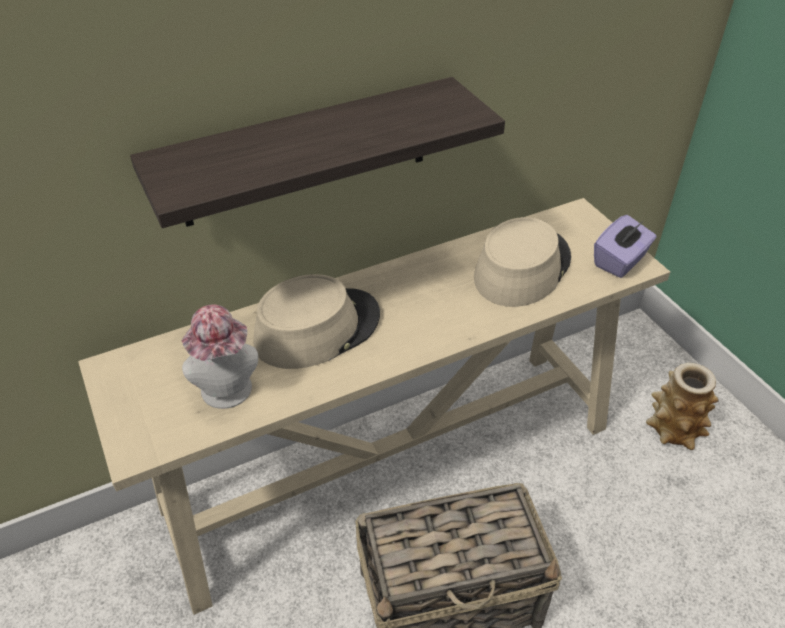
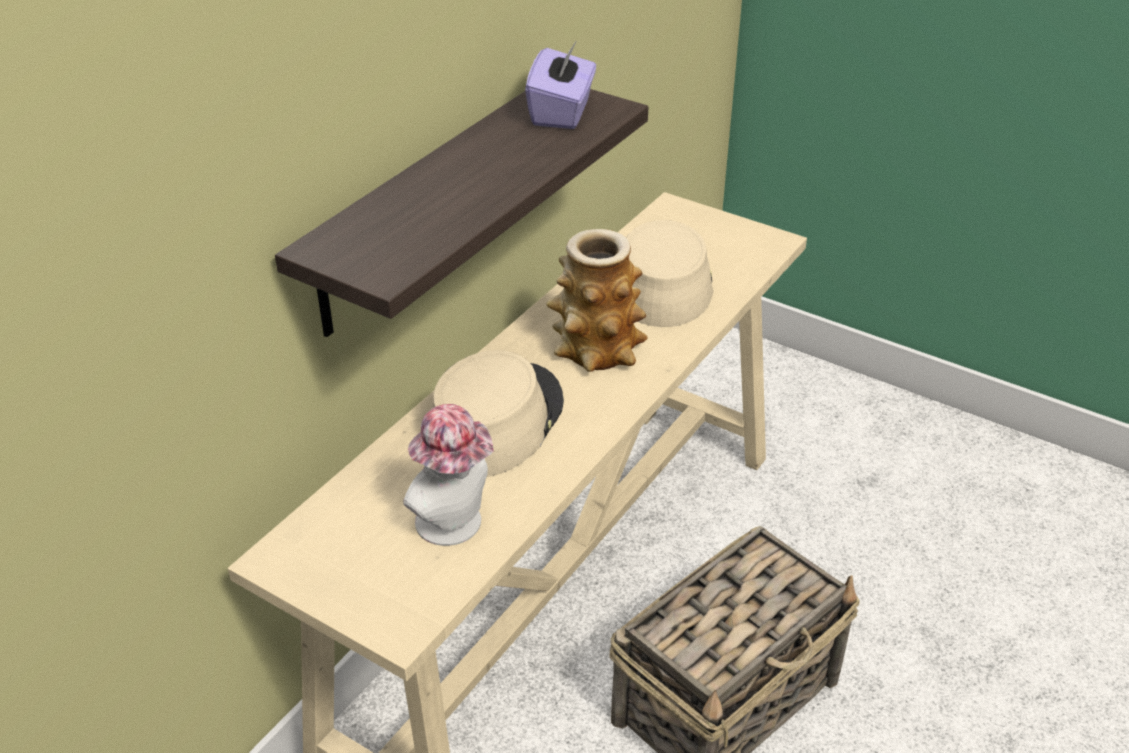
camera: 30 degrees left, 5 degrees down
purple tissue box [594,215,657,278] -> purple tissue box moved to [525,40,596,129]
vase [646,363,718,450] -> vase moved to [547,229,648,372]

